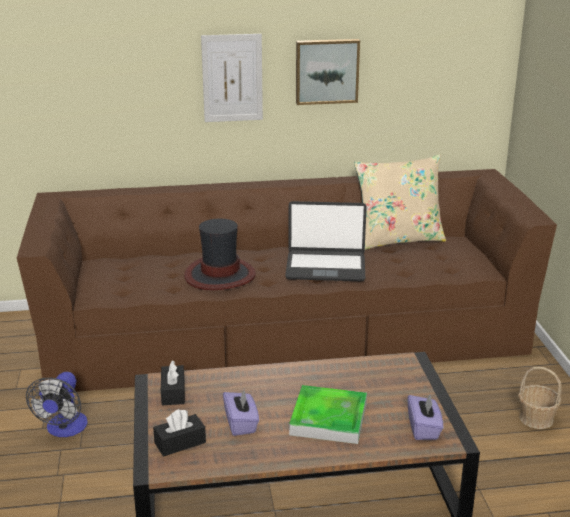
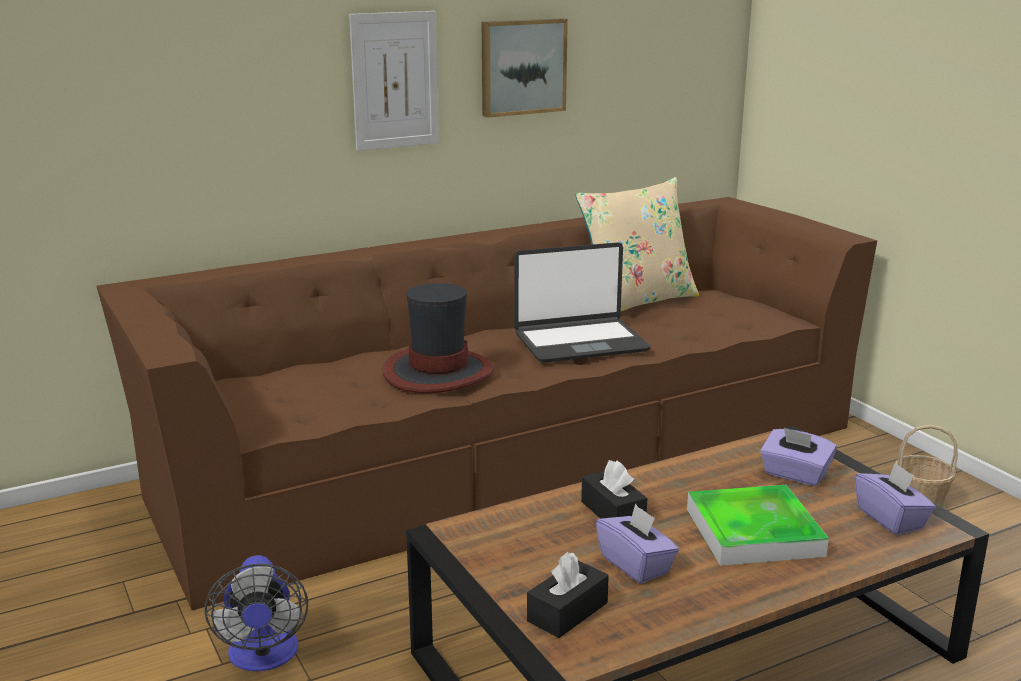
camera: 20 degrees left, 5 degrees down
black tissue box [161,360,185,405] -> black tissue box moved to [581,460,647,519]
none -> purple tissue box [760,427,837,486]

